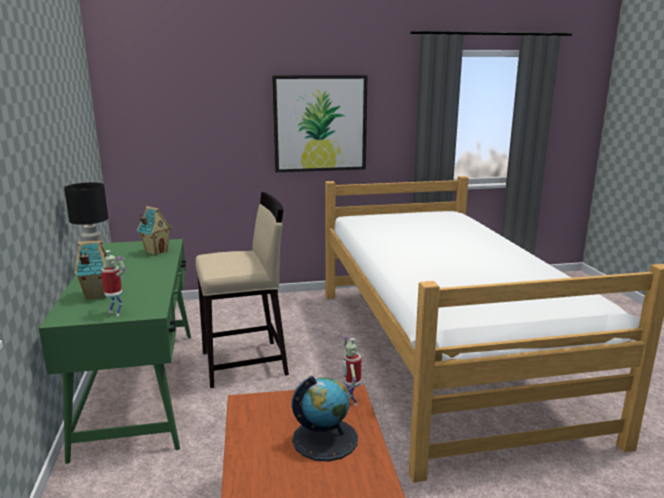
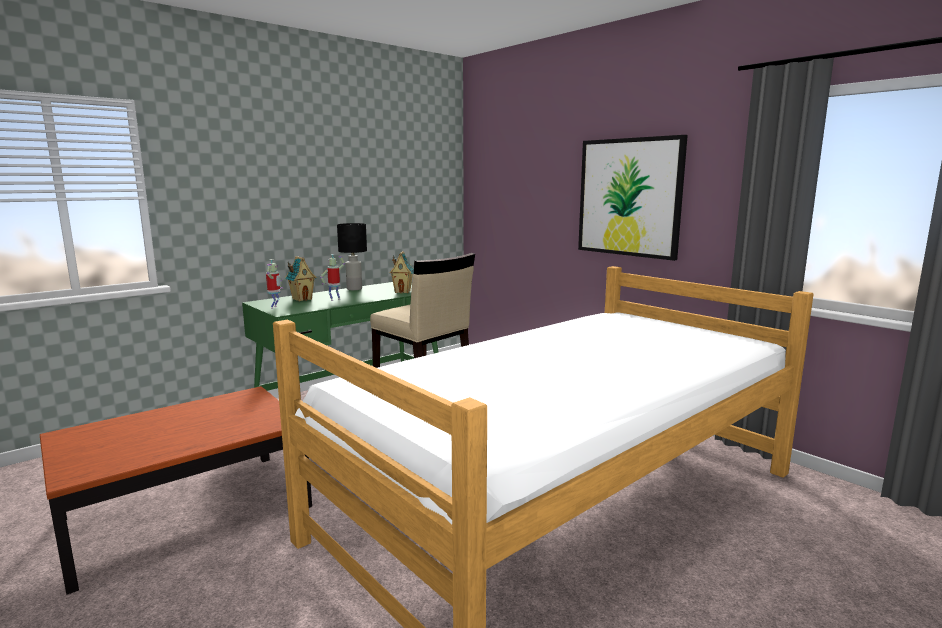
camera: 60 degrees right, 5 degrees down
globe [292,376,358,461] -> none
toy robot [341,336,361,406] -> toy robot moved to [320,254,345,301]

